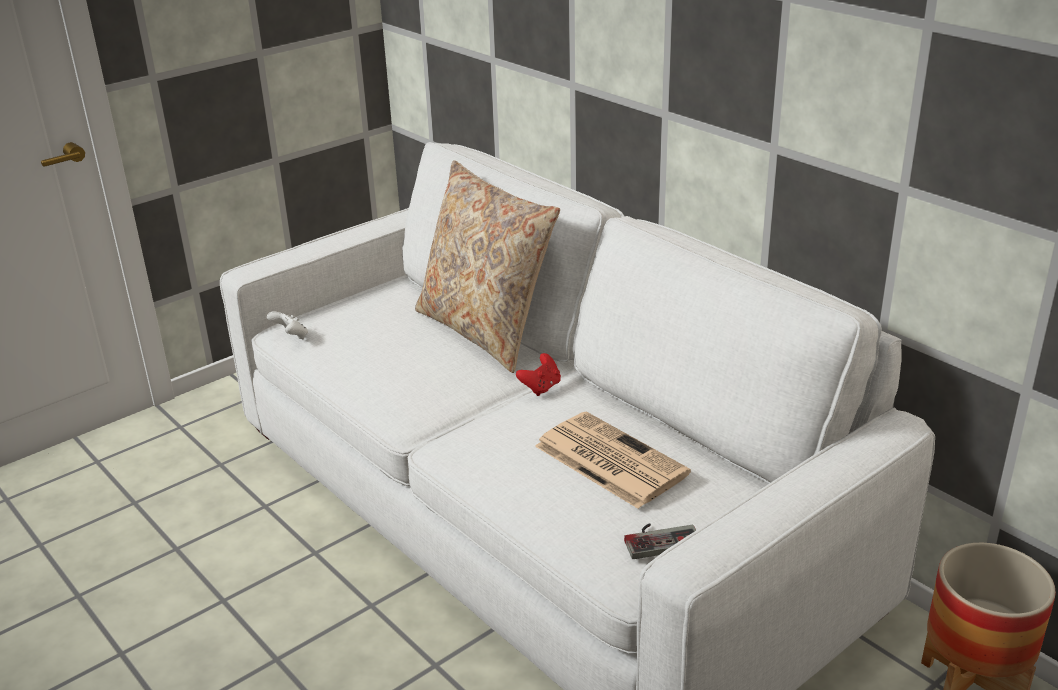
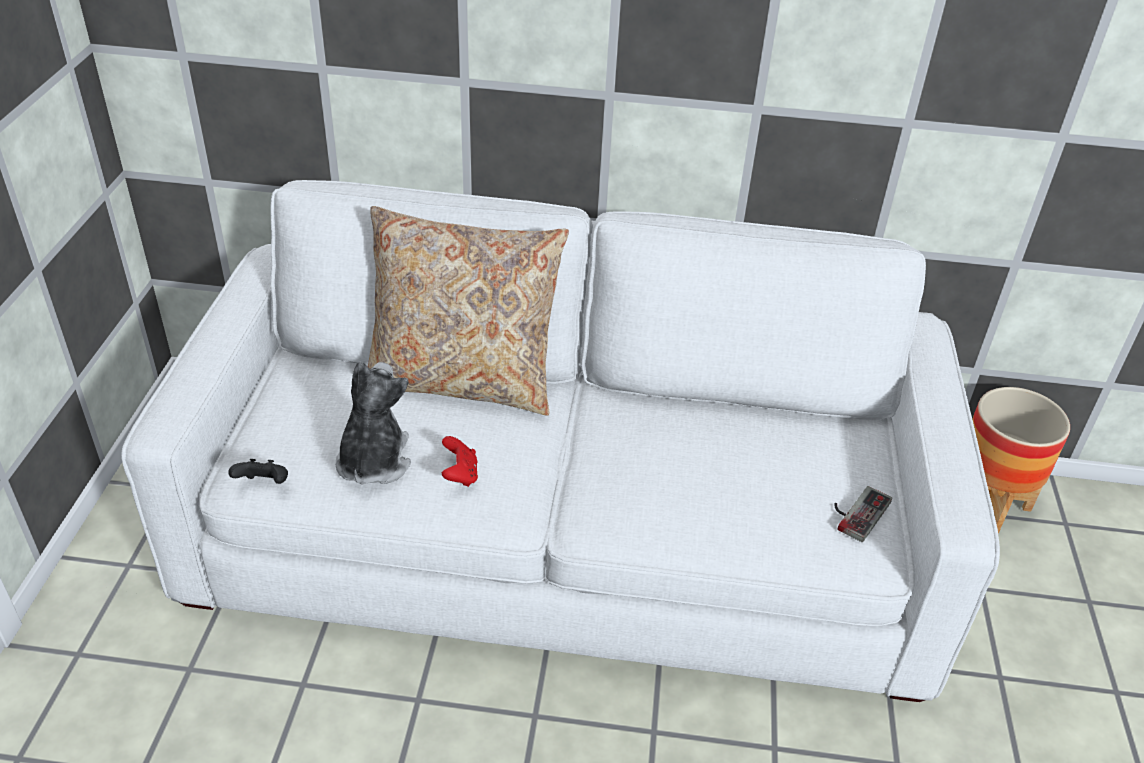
camera: 45 degrees left, 10 degrees up
white game controller [267,311,308,339] -> black game controller [228,459,288,484]
red game controller [516,353,561,396] -> red game controller moved to [442,436,478,487]
newspaper [535,412,691,509] -> none
none -> plush toy [336,361,411,485]

